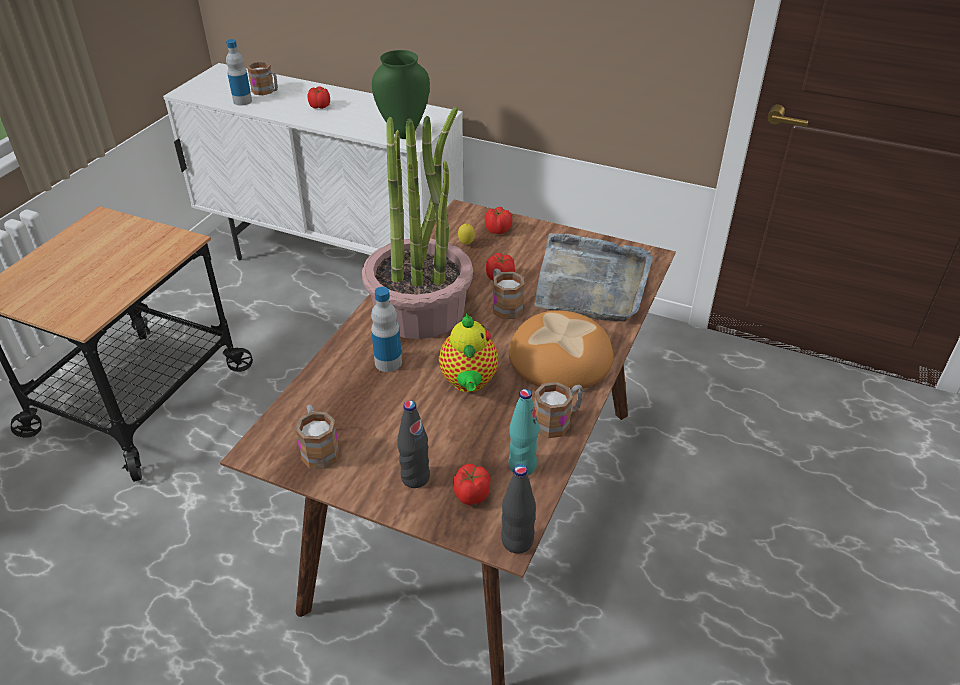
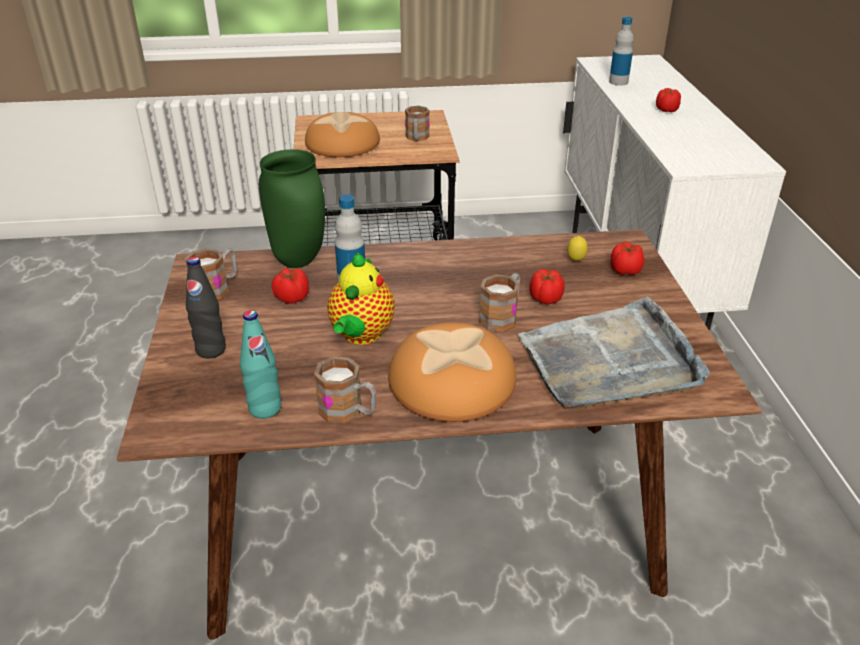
camera: 60 degrees right, 5 degrees down
mug [247,61,278,95] -> mug moved to [405,106,430,141]
potted plant [362,107,473,339] -> none
green vase [372,50,430,139] -> green vase moved to [259,149,325,268]
teapot [439,313,498,393] -> teapot turned 45 degrees counterclockwise [327,252,395,345]
tomato [453,464,491,505] -> tomato moved to [272,268,309,304]
black bottle [501,464,536,554] -> none
none -> bread [305,112,380,157]

